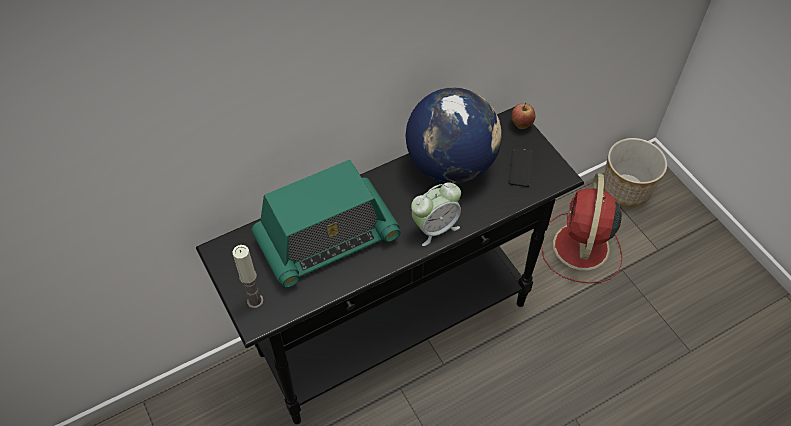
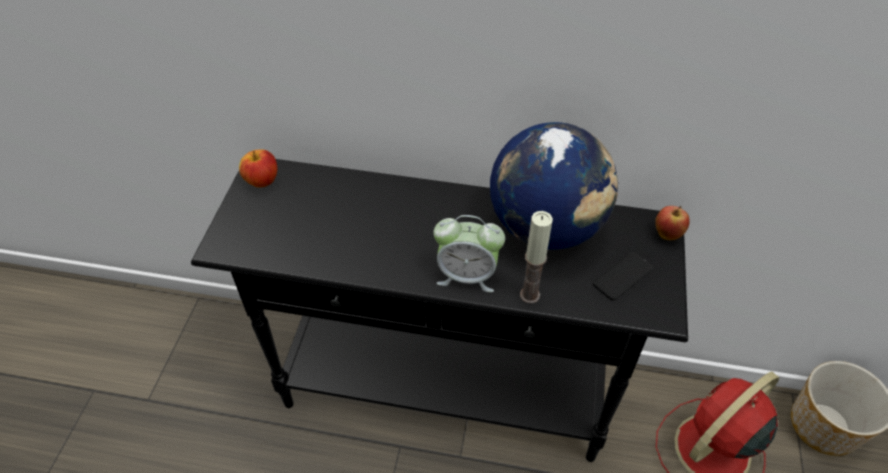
camera: 40 degrees right, 5 degrees down
candle [233,245,263,308] -> candle moved to [520,211,553,304]
radio [251,160,401,288] -> none
none -> apple [239,149,277,188]

